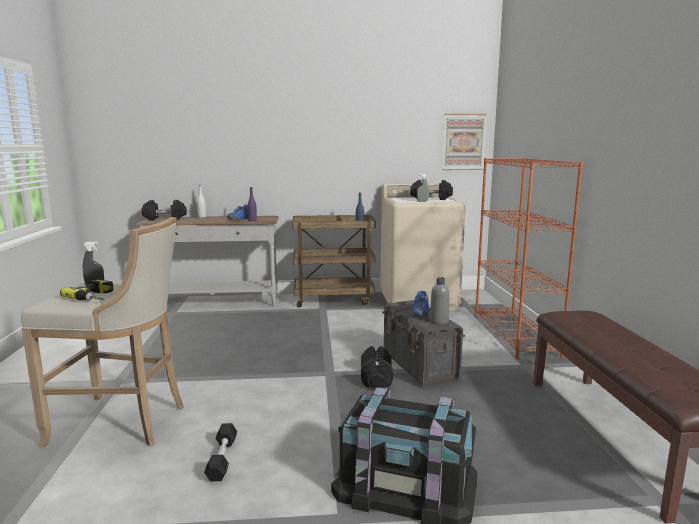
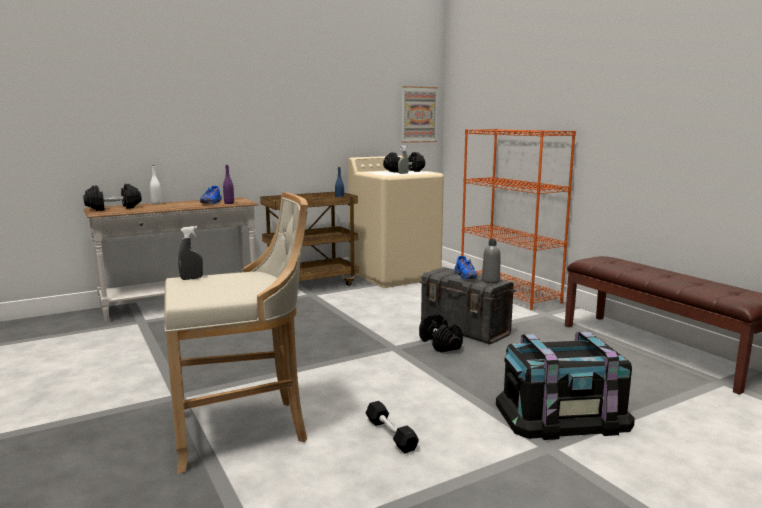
camera: 25 degrees left, 0 degrees up
power drill [60,279,113,300] -> none

